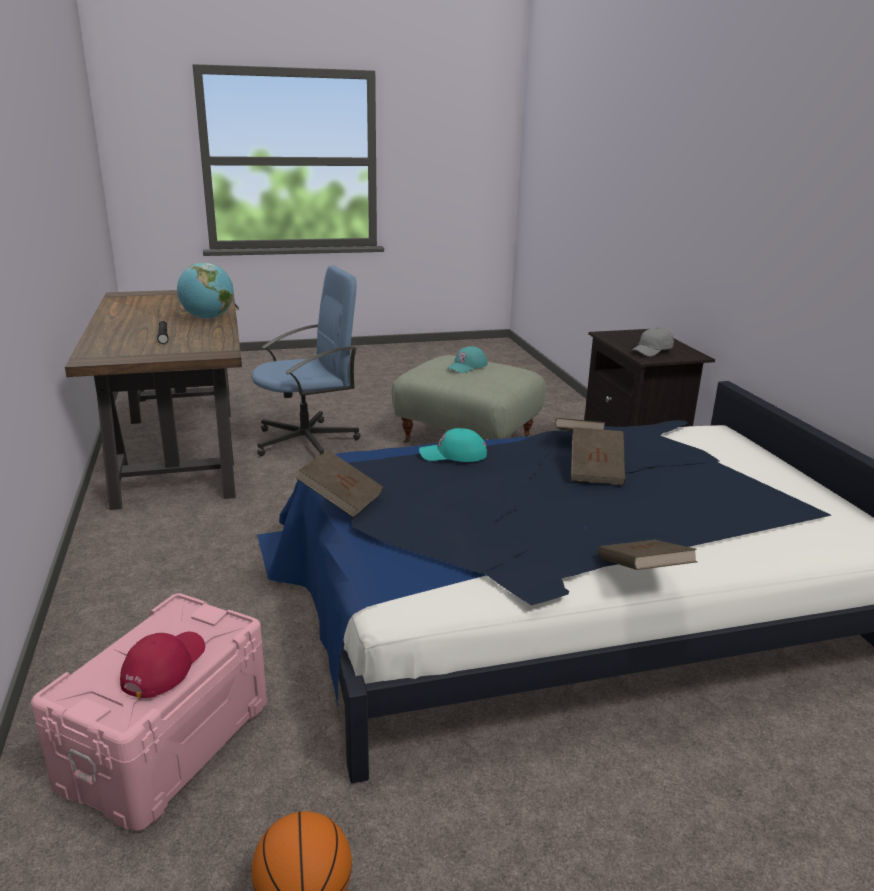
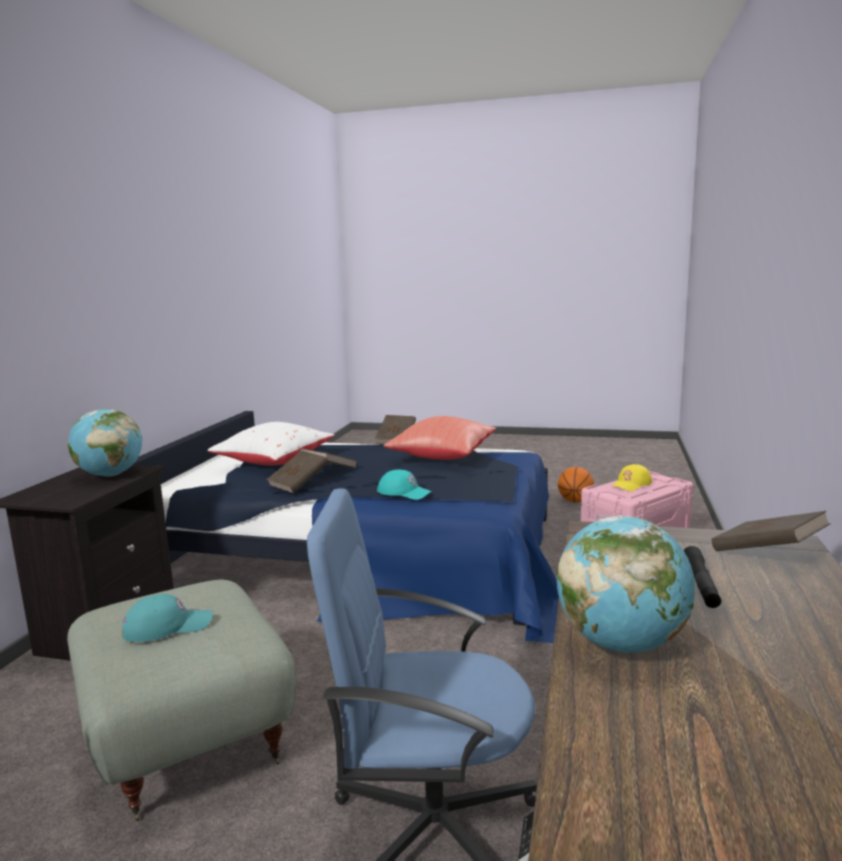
camera: 150 degrees left, 10 degrees down
red cap [120,632,205,698] -> yellow cap [612,464,652,491]
brown book [296,450,383,517] -> brown book moved to [712,511,831,551]
grey cap [631,327,674,357] -> globe [68,409,142,476]
none -> white pillow [208,422,335,465]
none -> red pillow [384,416,496,460]

